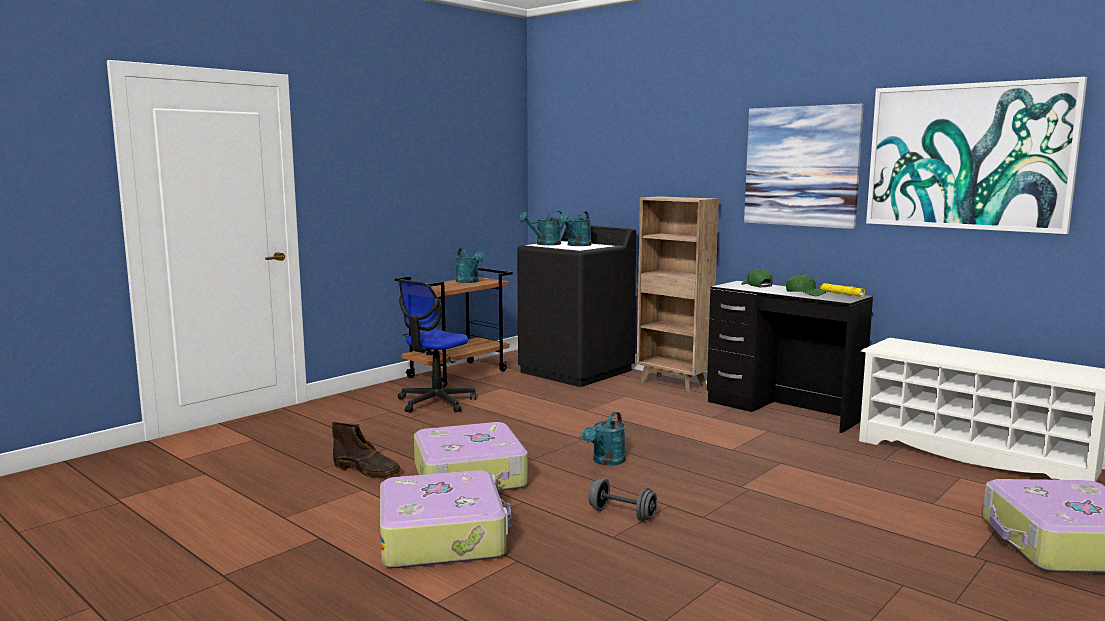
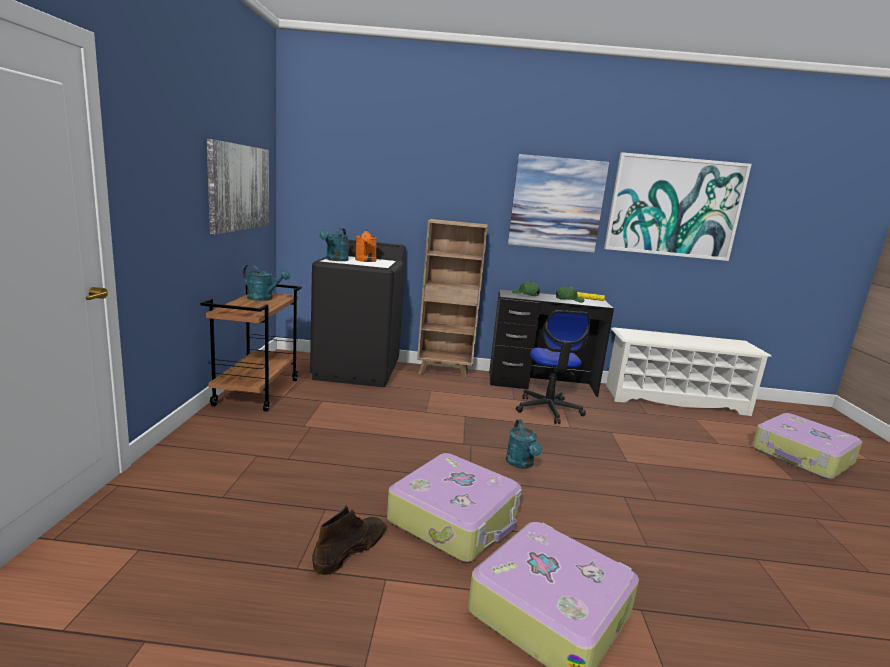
camera: 40 degrees left, 5 degrees up
brown boot [332,422,401,478] -> brown boot turned 45 degrees counterclockwise [312,505,386,575]
office chair [398,280,477,413] -> office chair moved to [516,310,590,424]
turquoise watering can [558,211,591,246] -> orange watering can [355,229,377,262]
grey dumbbell [588,478,657,521] -> none
none -> picture [207,139,269,235]

